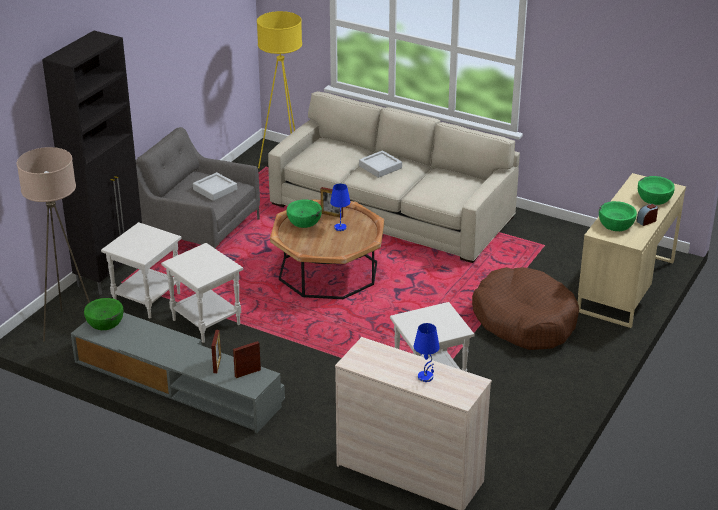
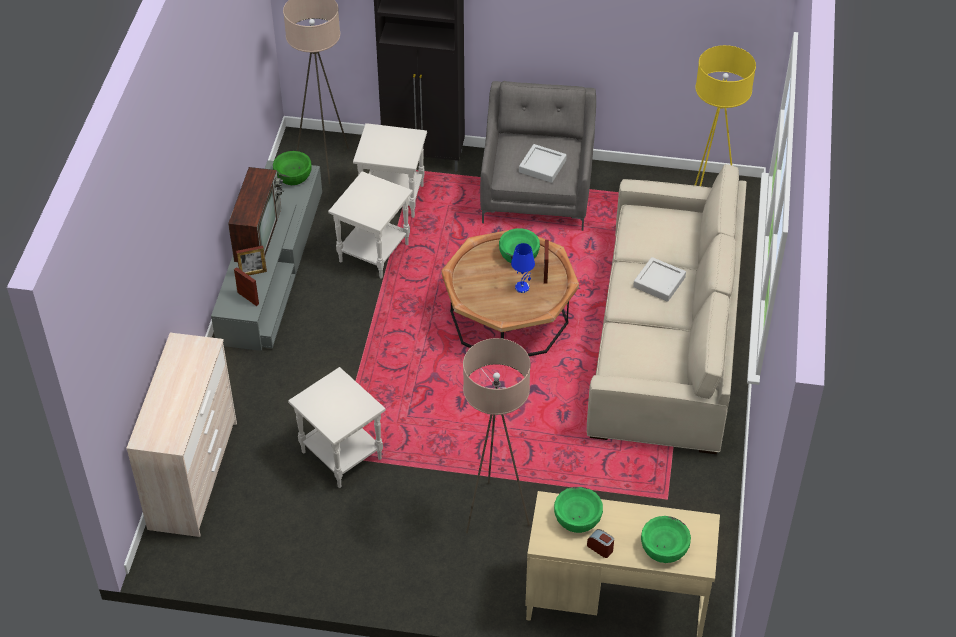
camera: 70 degrees right, 15 degrees up
blue table lamp [414,323,440,382] -> none
brown dog bed [472,267,579,350] -> beige floor lamp [463,338,531,533]
none -> television [228,167,284,262]

